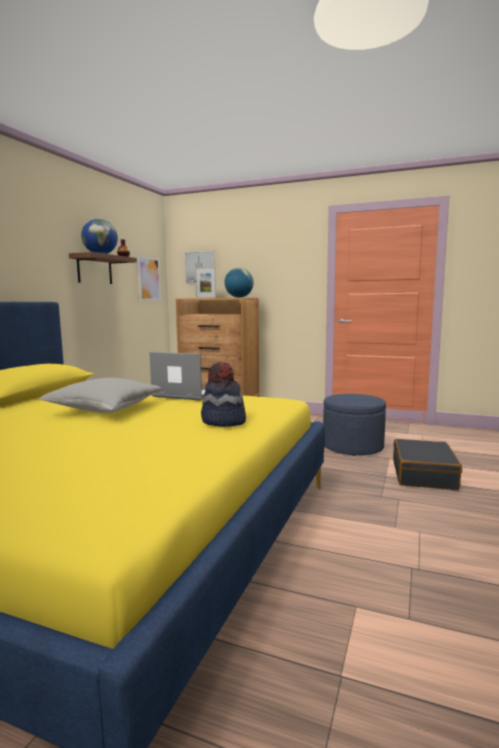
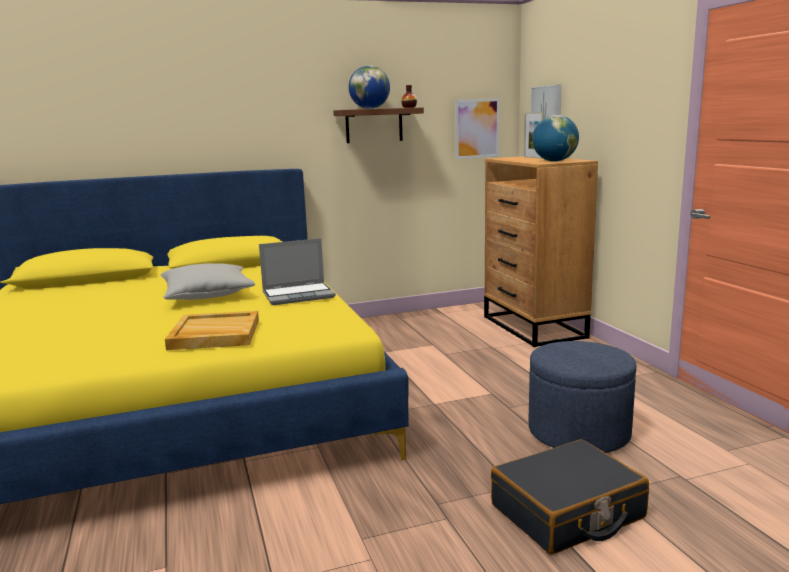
camera: 50 degrees right, 5 degrees up
laptop [149,352,205,400] -> laptop turned 90 degrees clockwise [259,238,336,305]
hat [201,362,246,427] -> beige tray [165,311,259,350]

